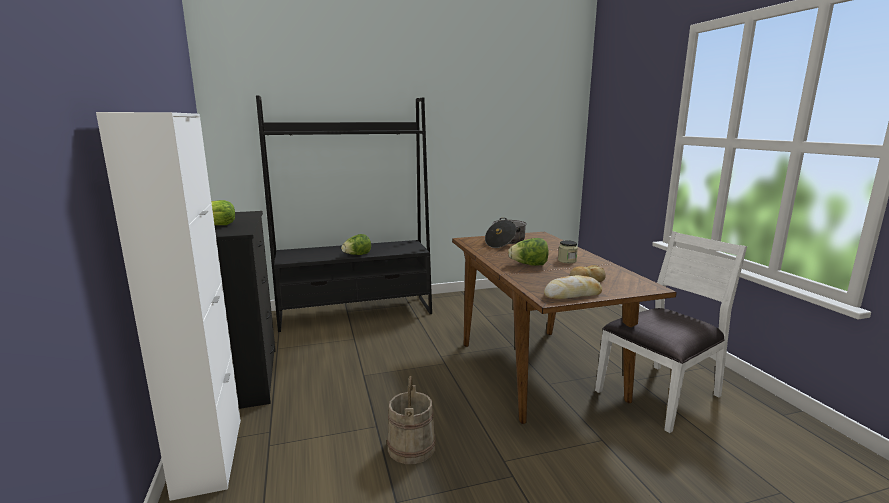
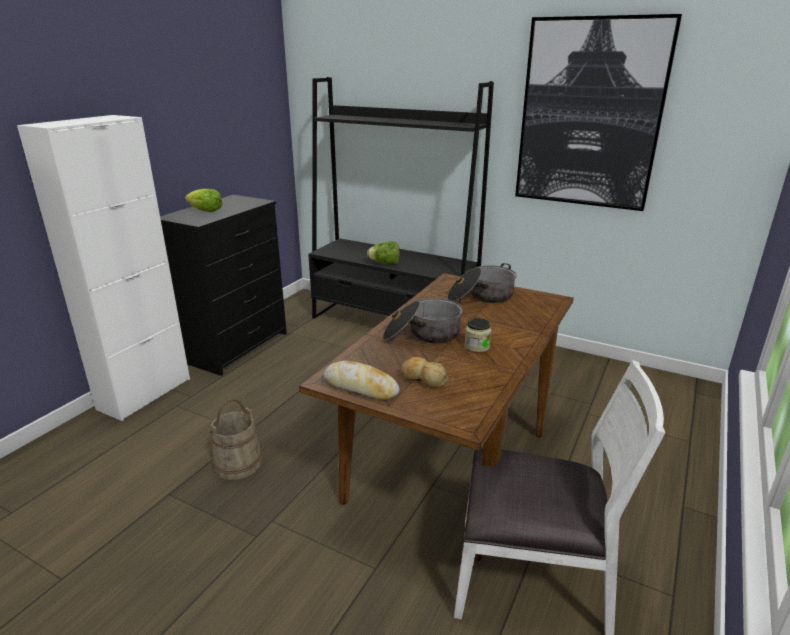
camera: 45 degrees right, 10 degrees up
lettuce [508,238,549,266] -> cooking pot [383,296,463,343]
none -> picture [515,14,682,211]

